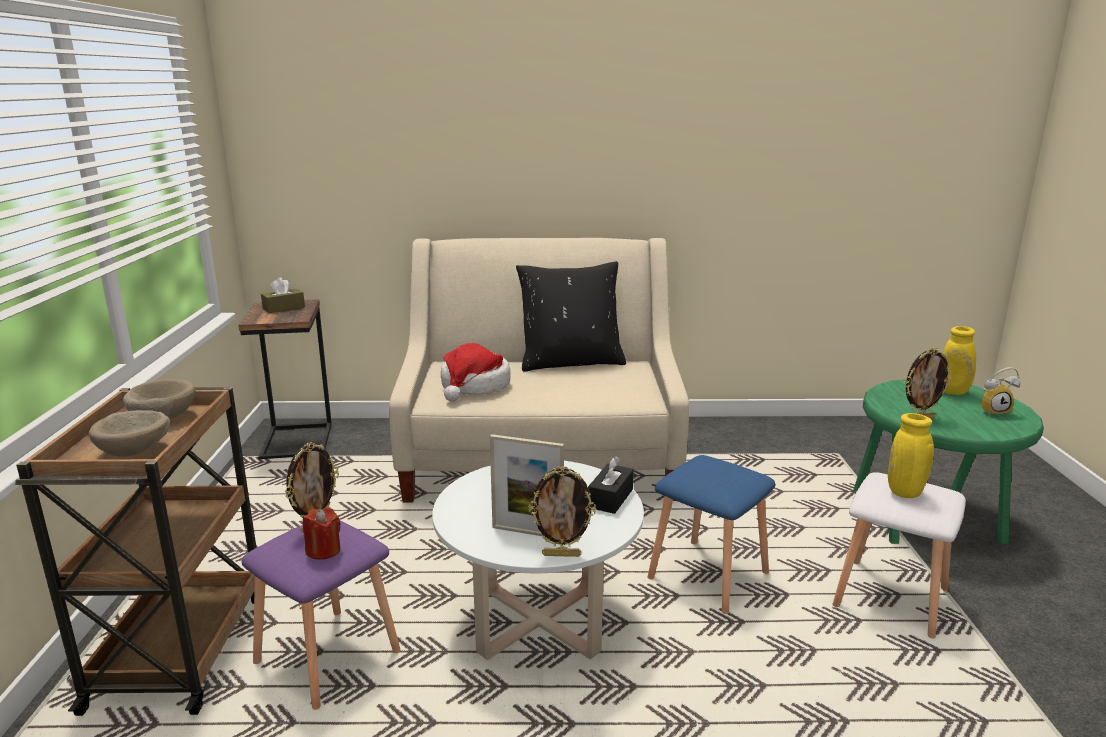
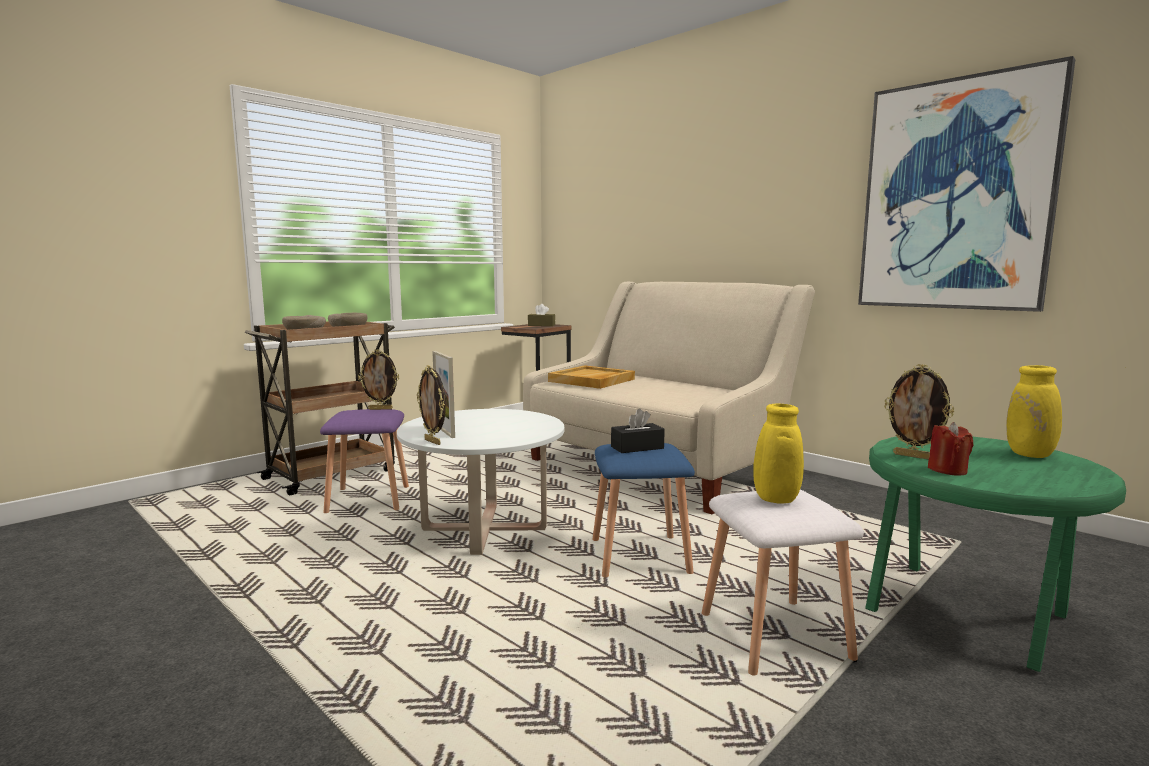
camera: 45 degrees right, 10 degrees down
red candle [303,507,341,560] -> red candle moved to [928,422,973,475]
hat [441,343,511,402] -> beige tray [548,365,635,389]
black pillow [516,261,626,372] -> none
black tissue box [588,456,634,514] -> black tissue box moved to [611,409,665,453]
alarm clock [981,367,1021,416] -> none
none -> picture [858,56,1075,312]

